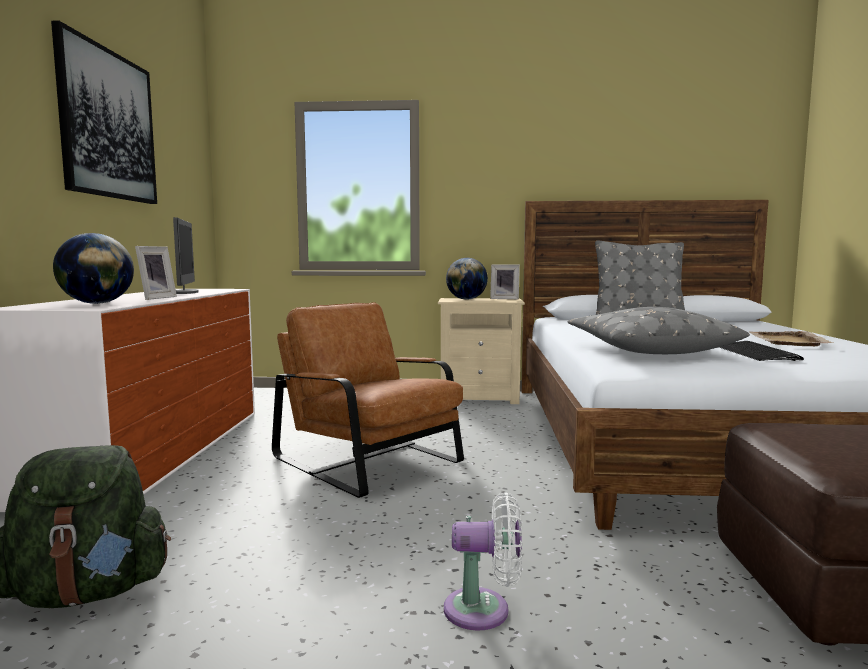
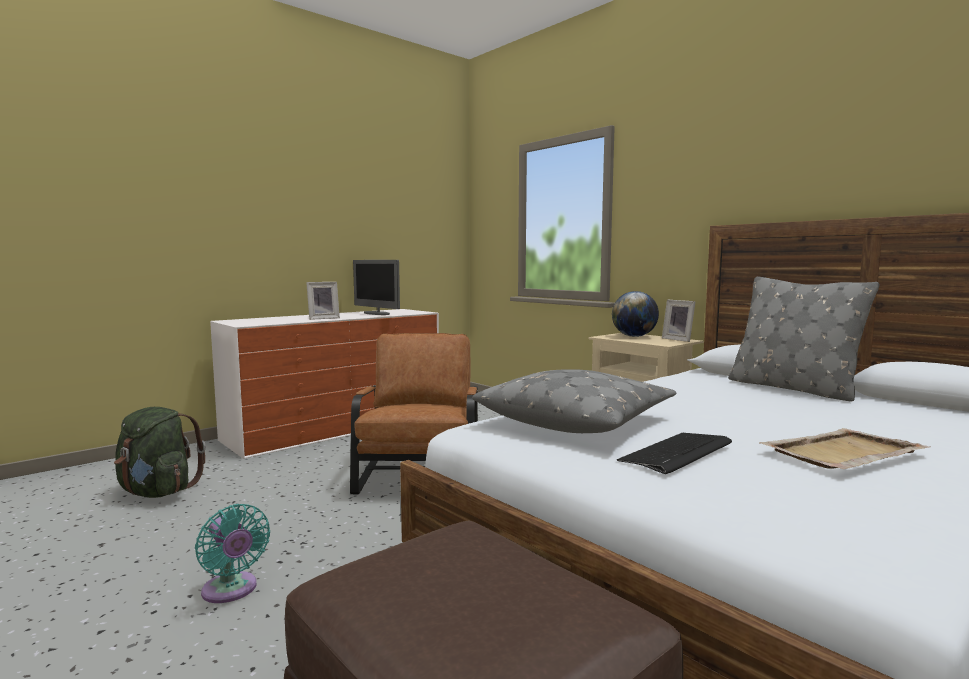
camera: 45 degrees right, 0 degrees up
picture [51,20,157,204] -> none
globe [53,233,134,304] -> none
monitor [173,217,199,294] -> monitor turned 105 degrees clockwise [353,260,400,315]
white fan [444,492,522,631] -> turquoise fan [195,504,270,603]

